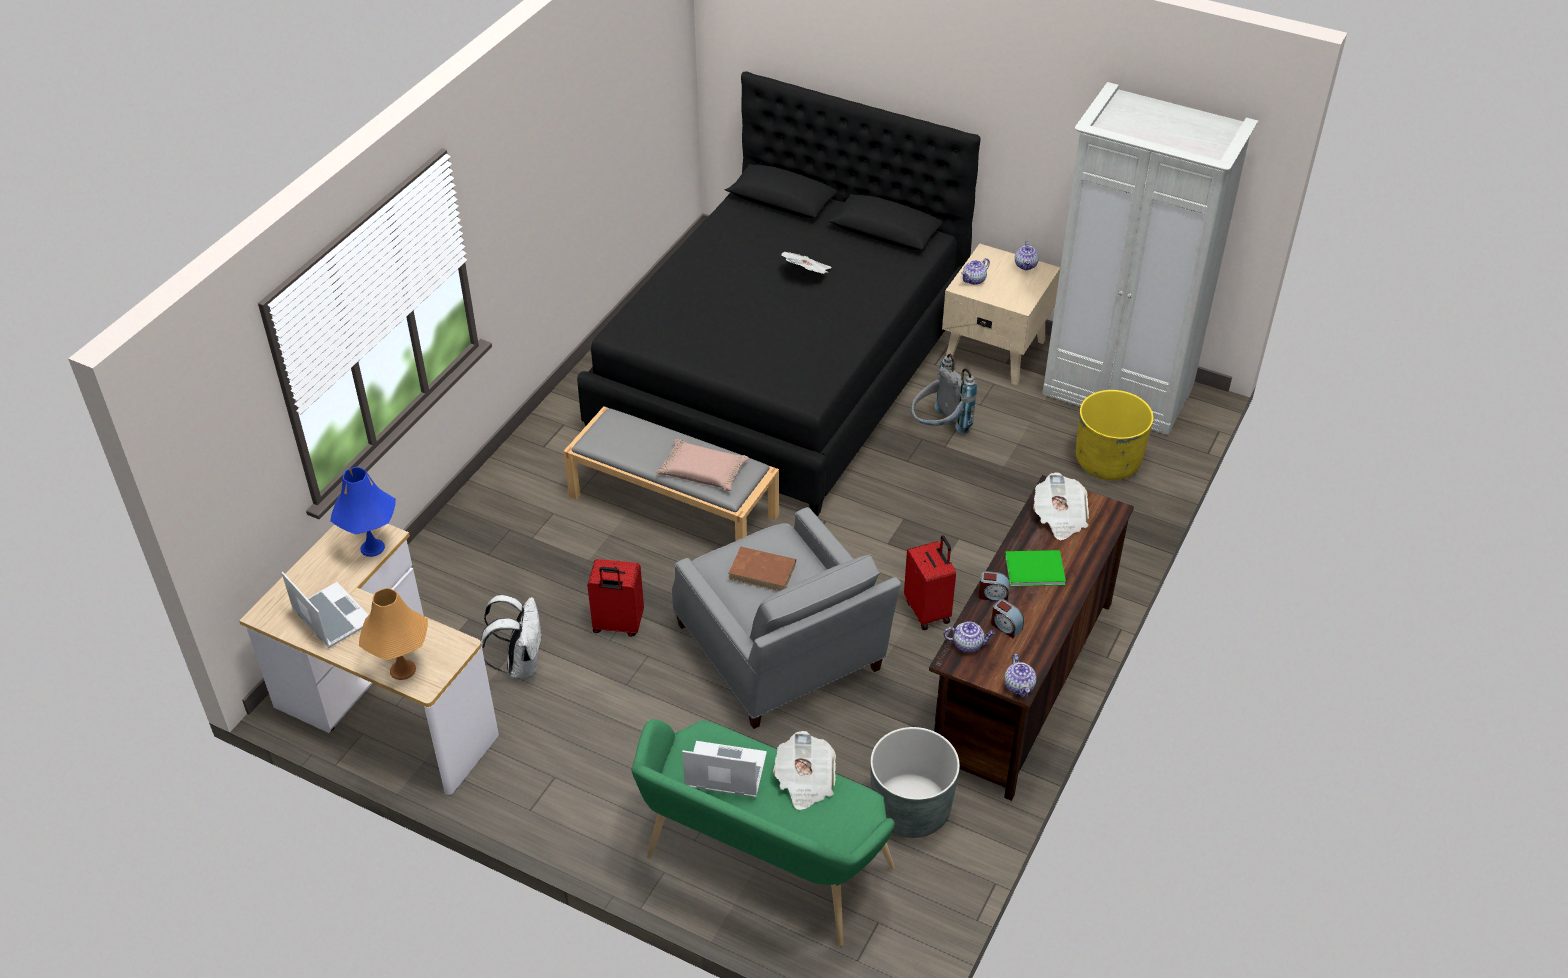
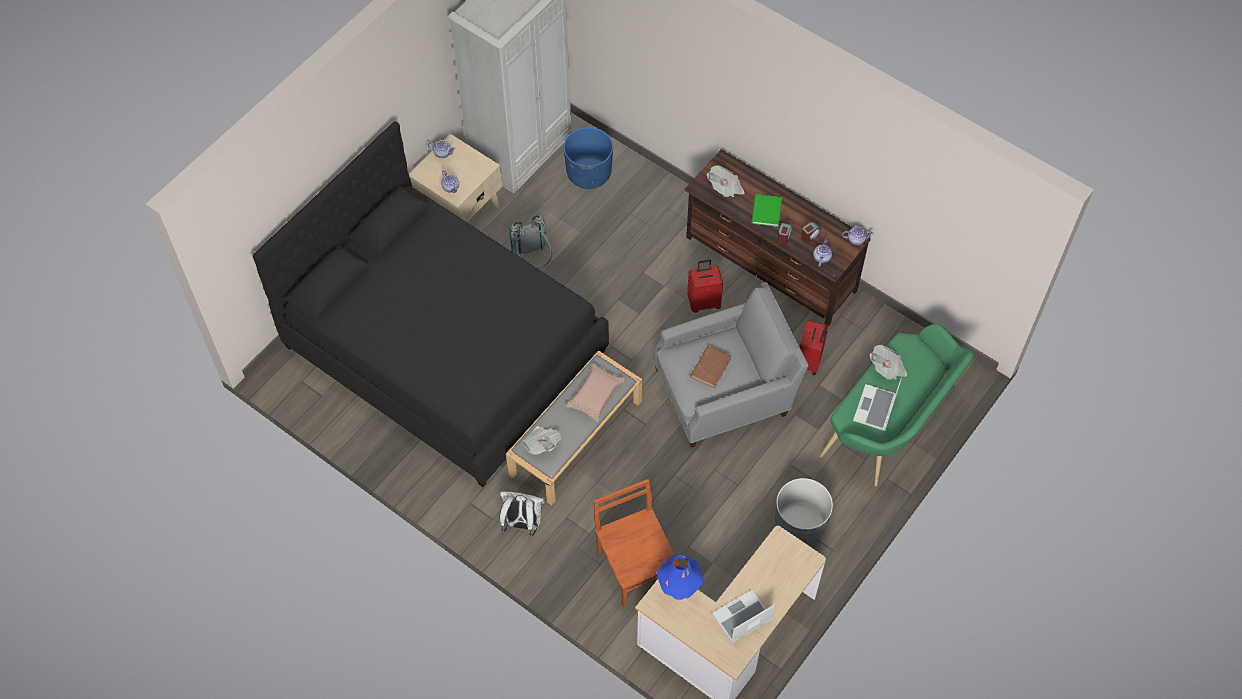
camera: 80 degrees left, 15 degrees up
orange table lamp [359,588,428,680] -> none
white backpack [481,595,543,678] -> white backpack moved to [500,491,545,536]
red suitcase [587,559,644,637] -> red suitcase moved to [800,320,829,375]
newspaper [781,252,832,274] -> newspaper moved to [522,426,561,455]
grey planter [870,727,960,838] -> grey planter moved to [775,478,833,545]
yellow planter [1076,390,1153,480] -> blue planter [564,127,613,189]
none -> brown chair [594,479,680,608]

